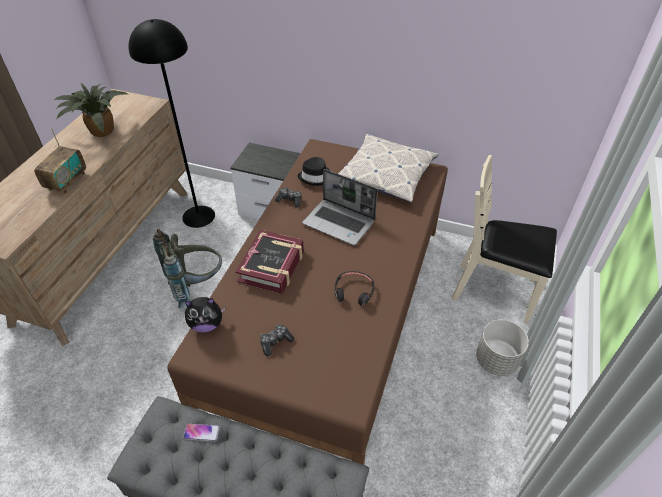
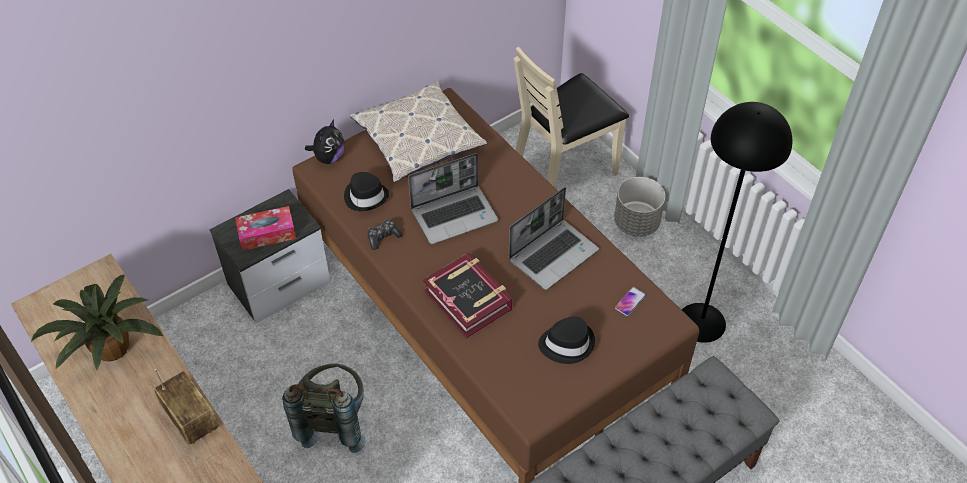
camera: 55 degrees left, 5 degrees up
black floor lamp [129,19,215,228] -> black floor lamp moved to [682,102,792,343]
phone [183,424,220,441] -> phone moved to [615,287,646,316]
plush toy [185,297,225,333] -> plush toy moved to [305,120,345,164]
game controller [260,324,294,356] -> black hat [538,316,595,364]
black headphones [335,271,374,306] -> laptop [509,187,599,290]
none -> tissue box [235,206,296,251]

